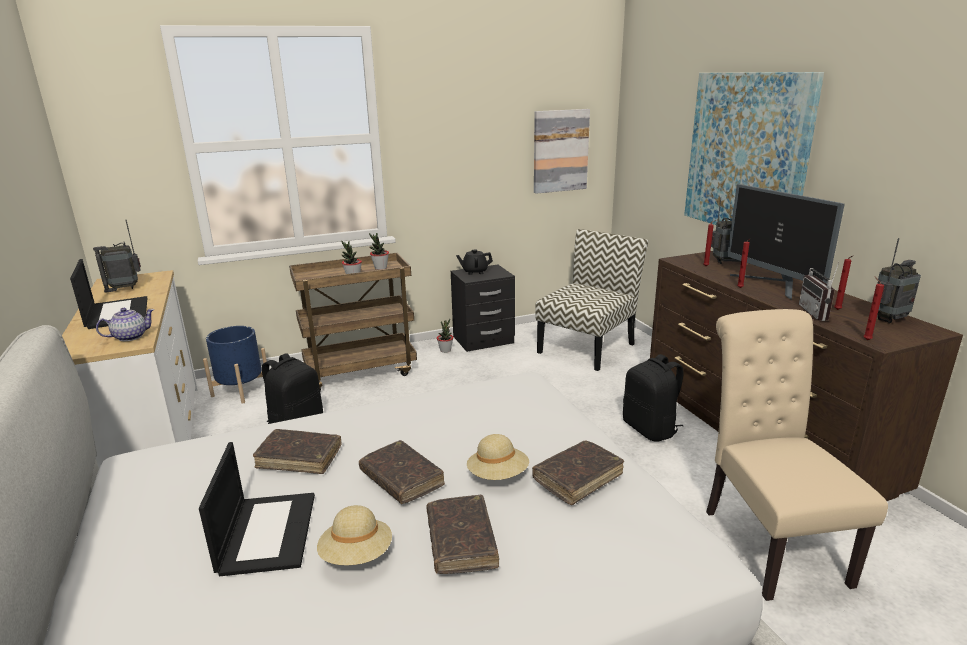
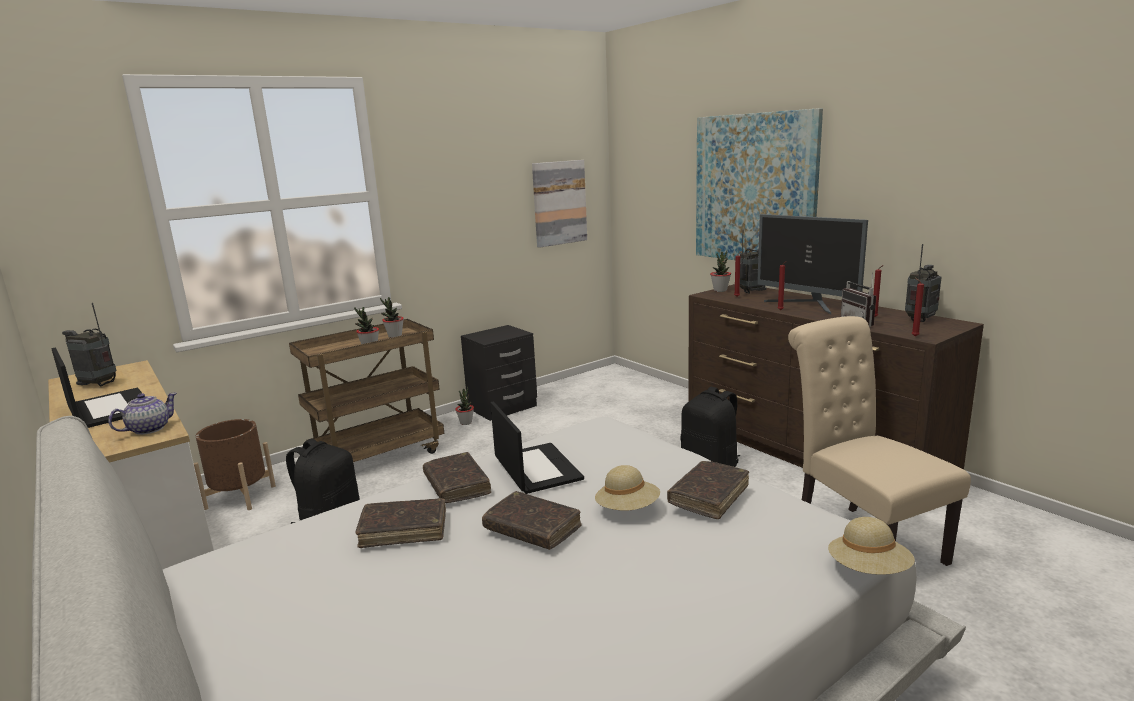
camera: 15 degrees left, 5 degrees down
radio [93,220,141,293] -> radio turned 60 degrees clockwise [62,303,116,386]
laptop [199,442,315,576] -> laptop moved to [490,401,584,494]
blue planter [203,326,267,404] -> brown planter [194,419,276,510]
beige hat [317,505,392,565] -> beige hat moved to [828,517,915,575]
brown book [426,495,499,574] -> brown book moved to [423,452,491,503]
black teapot [456,249,493,275] -> none
chair [535,229,648,371] -> none
none -> potted plant [711,251,731,292]

